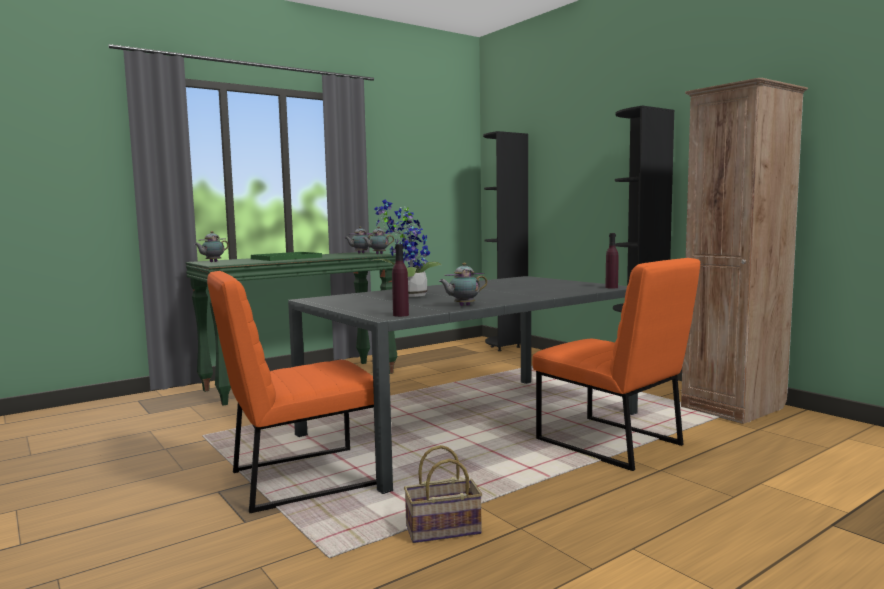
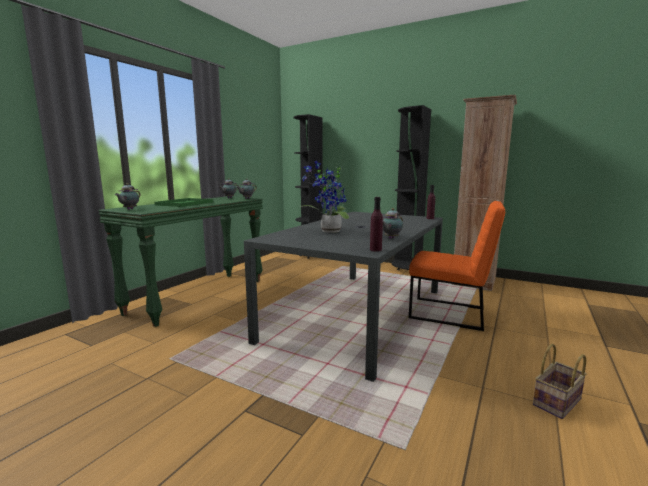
camera: 25 degrees left, 5 degrees up
orange chair [207,271,377,513] -> none
basket [404,445,482,543] -> basket moved to [533,344,587,419]

